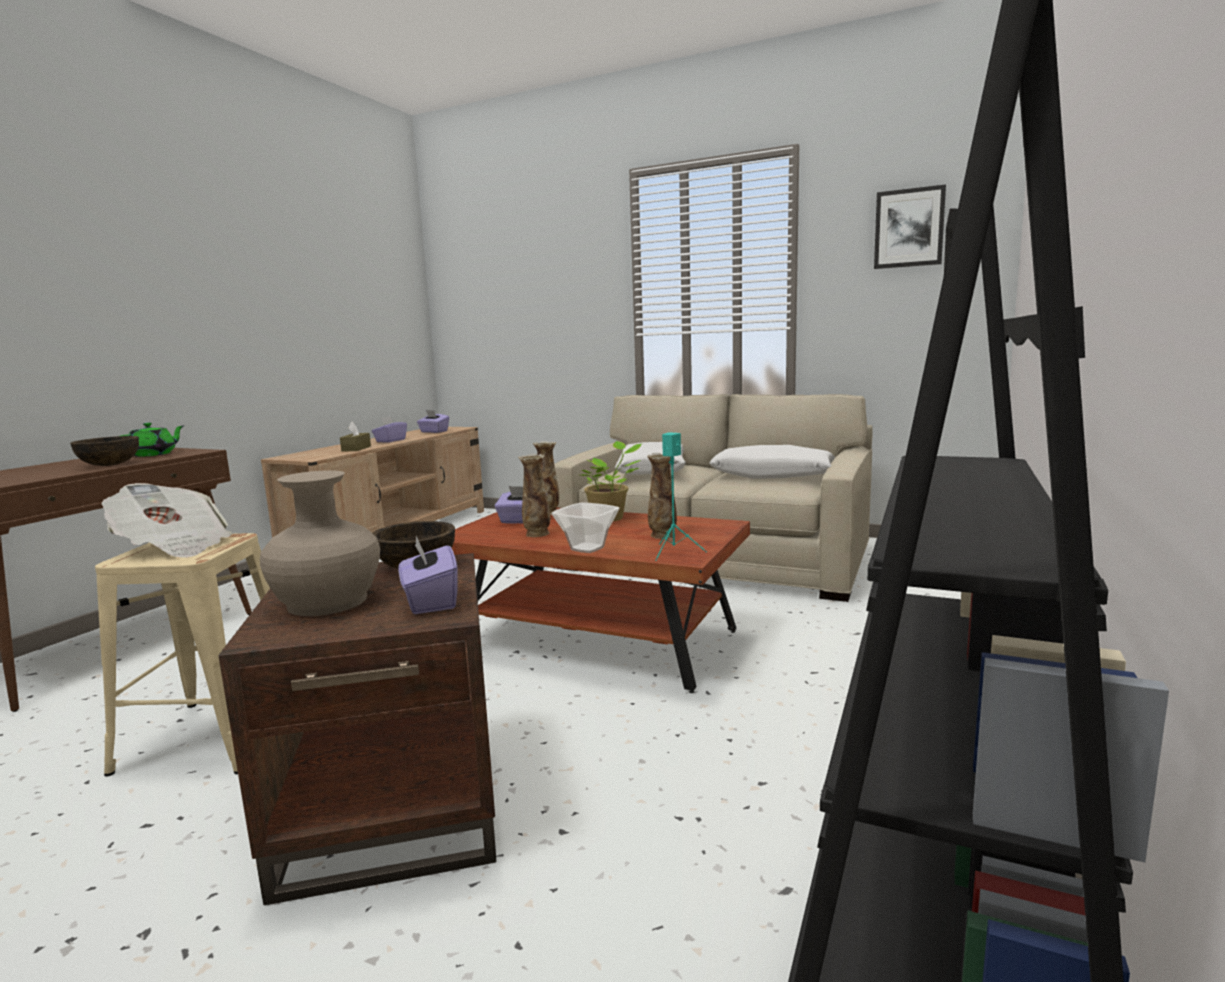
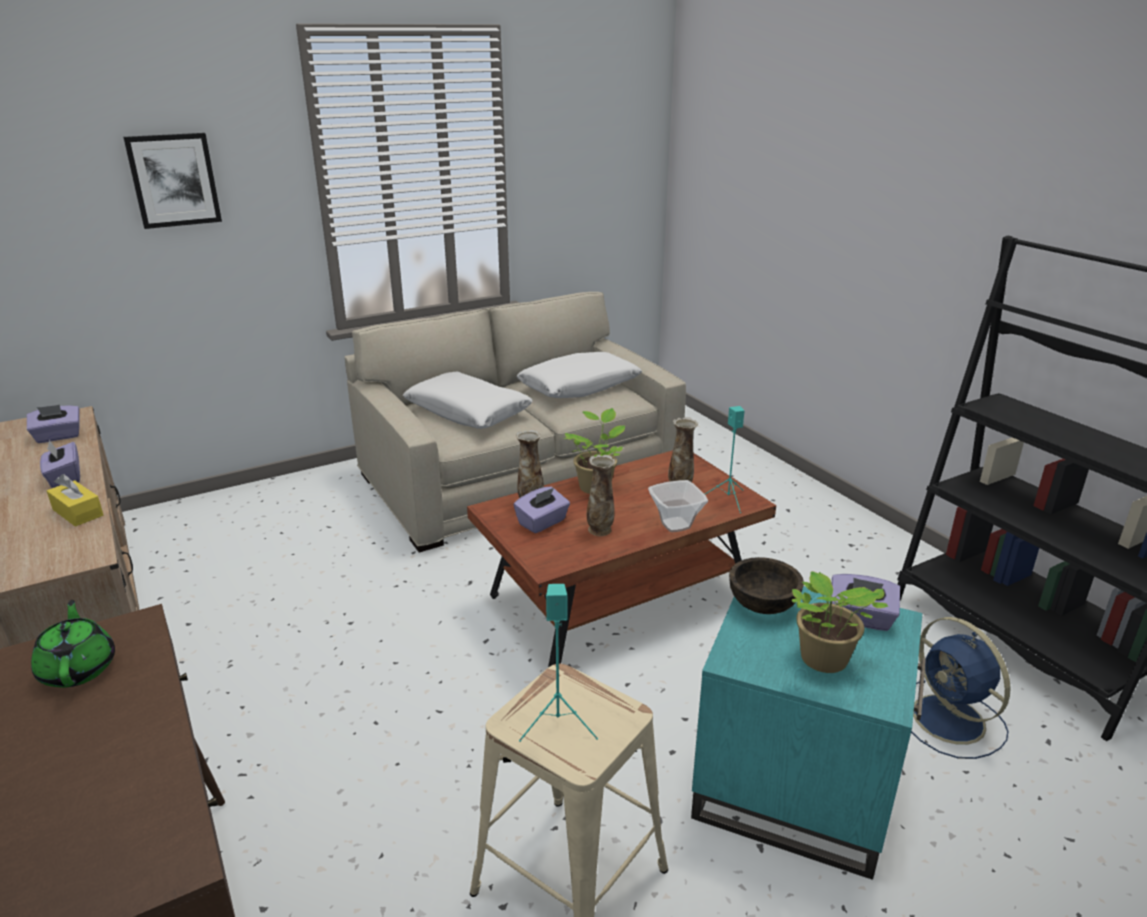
camera: 55 degrees left, 15 degrees up
brown bowl [70,436,139,466] -> none
newspaper [102,483,232,558] -> turquoise speaker [519,584,598,742]
brown side table [218,553,496,905] -> turquoise side table [691,586,926,880]
beige vase [260,470,380,616] -> potted plant [792,571,889,673]
brown tissue box [340,422,371,452] -> yellow tissue box [47,474,103,527]
picture [874,184,946,269] -> picture moved to [123,133,222,229]
none -> blue fan [911,617,1011,759]

